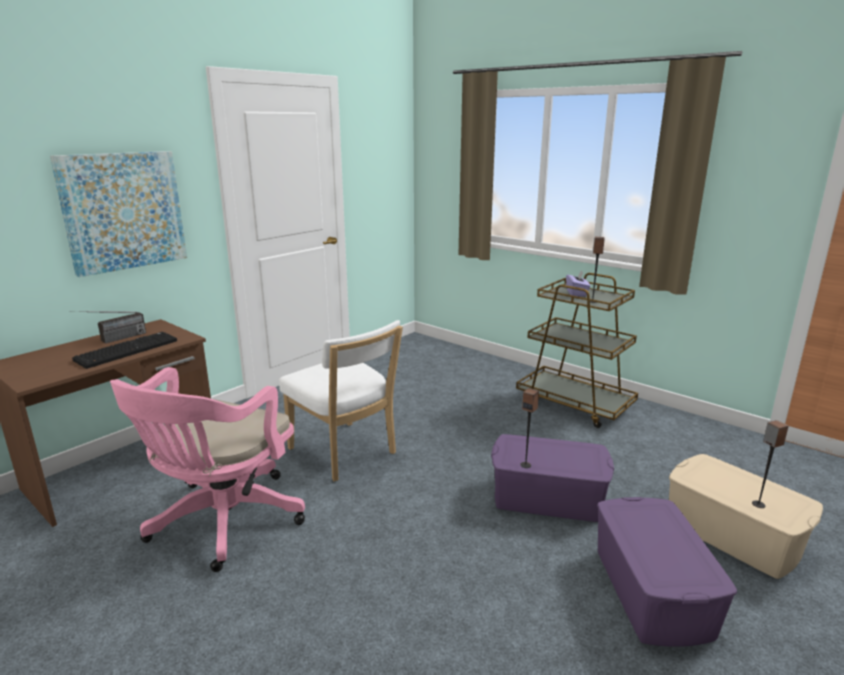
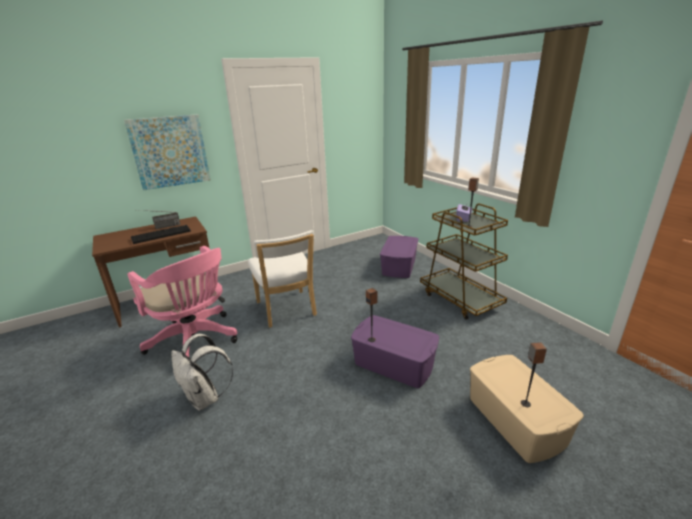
camera: 20 degrees right, 5 degrees up
pink office chair [110,367,305,572] -> pink office chair turned 90 degrees counterclockwise [128,246,237,357]
purple storage box [597,497,737,647] -> purple storage box moved to [380,236,418,278]
none -> white backpack [171,334,233,411]

